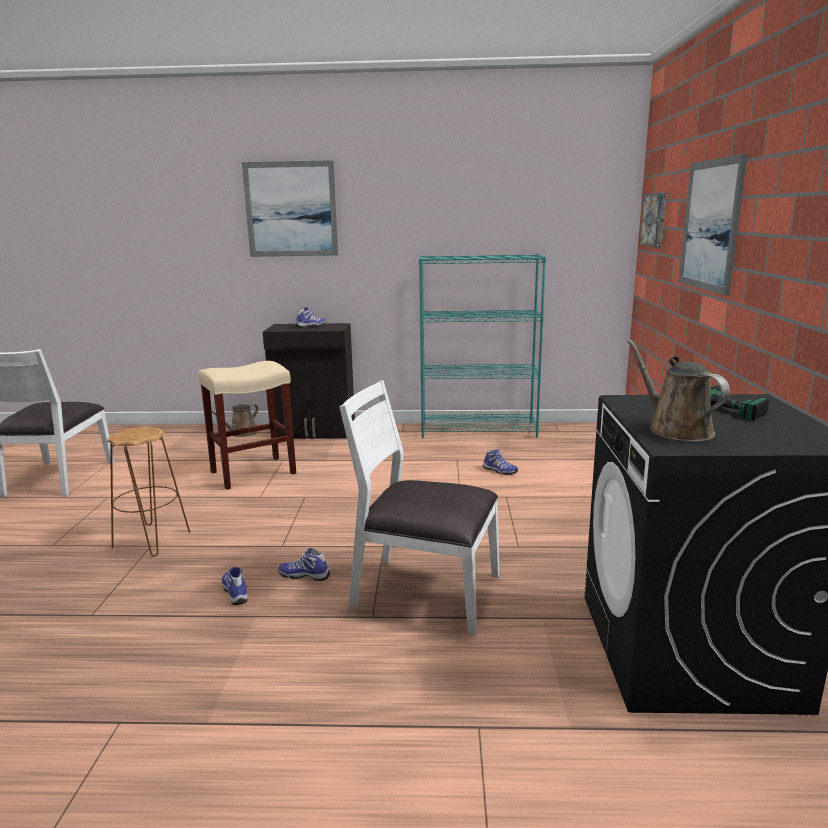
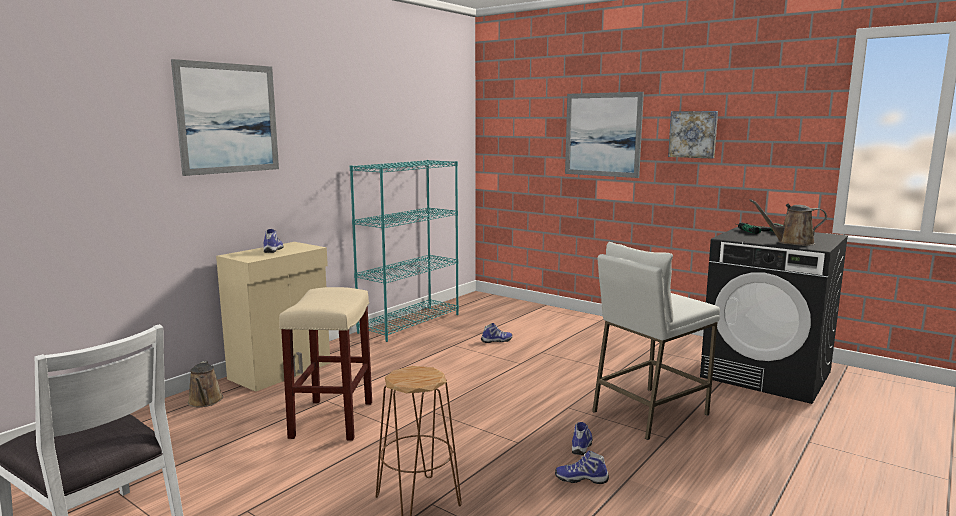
camera: 55 degrees left, 5 degrees down
black cabinet [263,323,355,439] -> beige cabinet [216,242,330,392]
shoe [278,548,330,581] -> shoe turned 150 degrees clockwise [572,422,593,455]
white chair [339,380,500,635] -> white stool [592,242,720,440]
picture [640,192,667,247] -> picture moved to [668,111,718,159]

